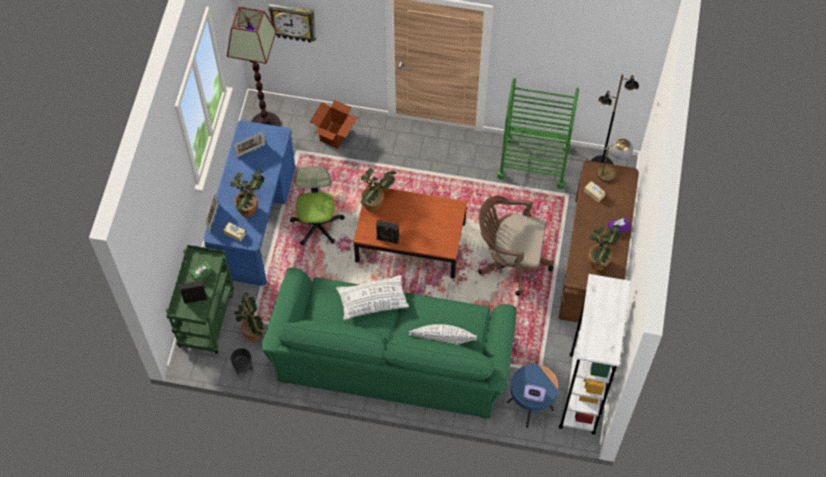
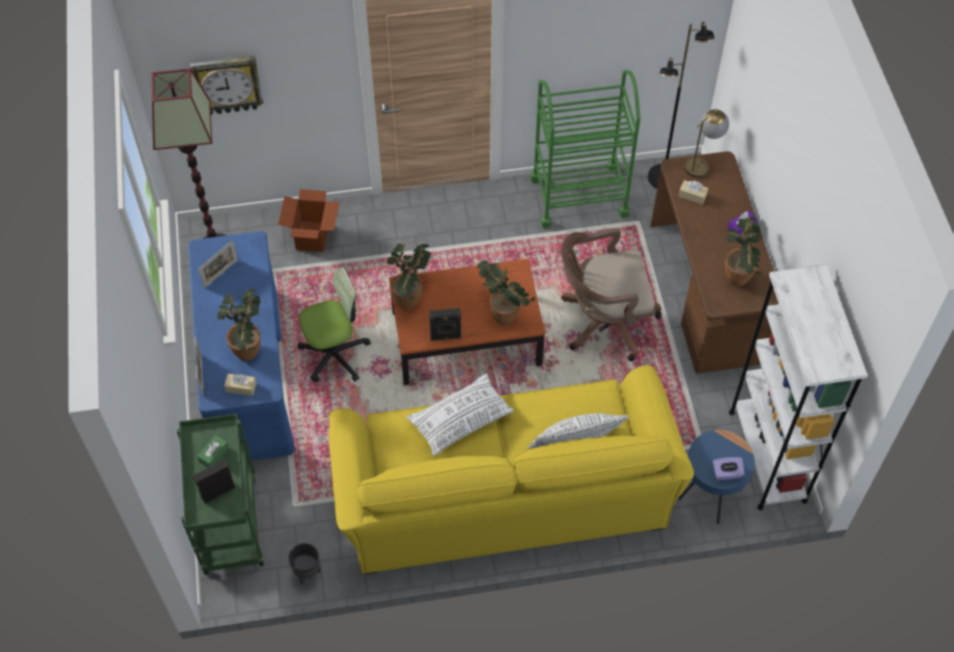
camera: 20 degrees left, 5 degrees down
potted plant [234,292,266,341] -> potted plant moved to [476,260,535,325]
green sofa [261,267,517,419] -> yellow sofa [329,365,694,574]
office chair [290,166,345,246] -> office chair turned 90 degrees clockwise [297,267,371,382]

